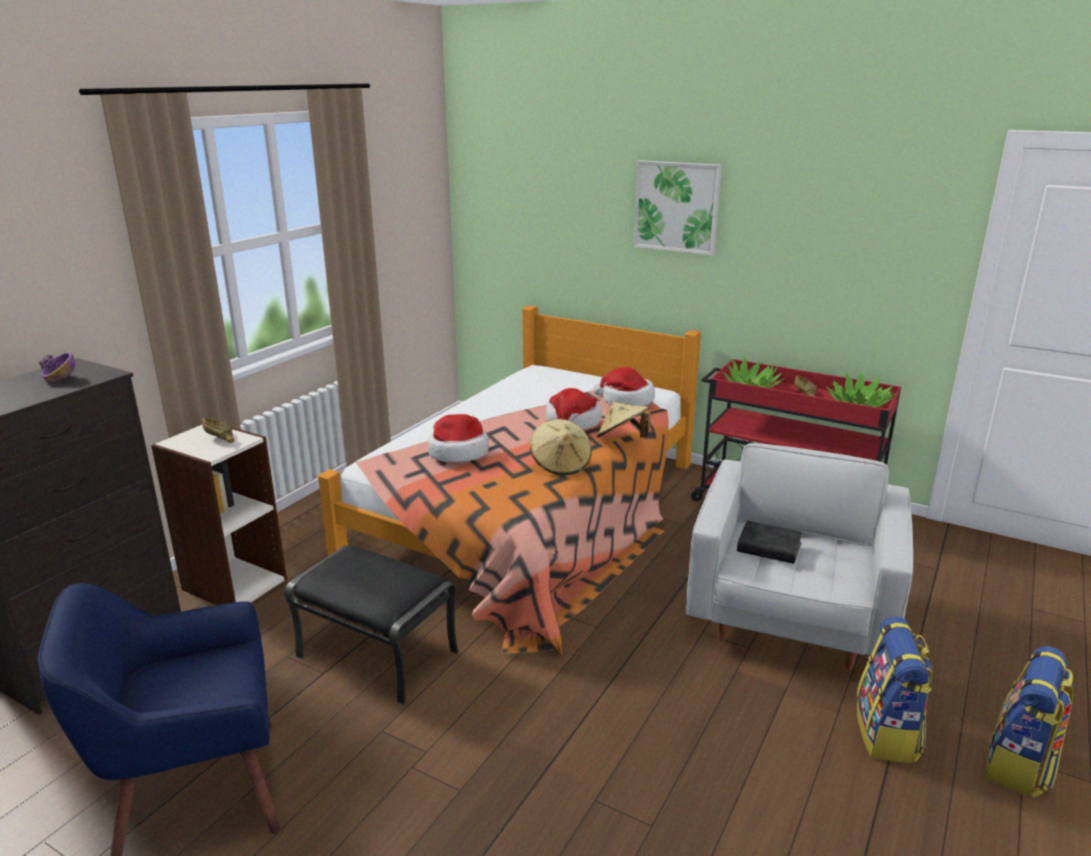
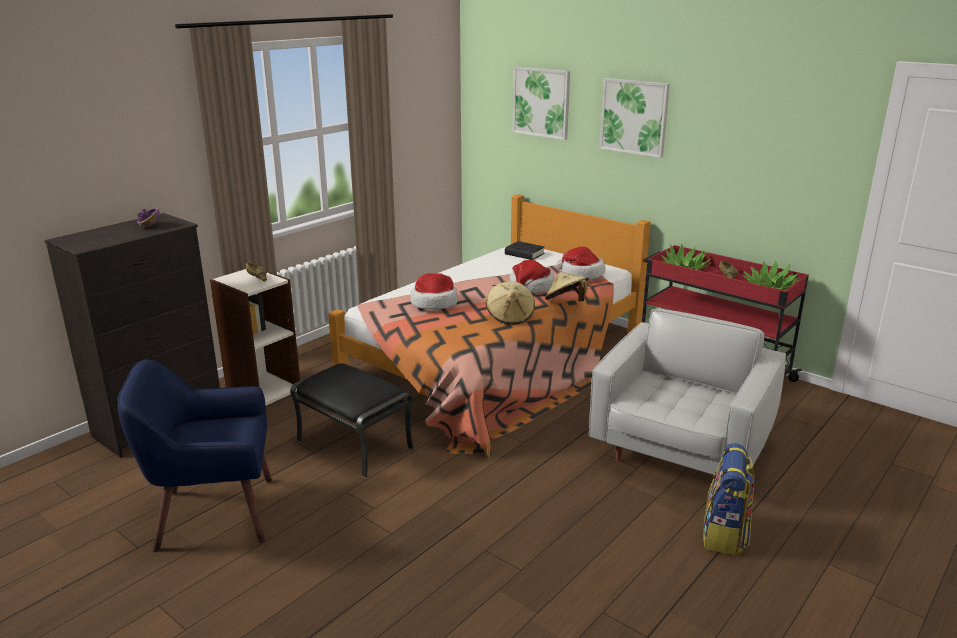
camera: 10 degrees right, 0 degrees up
black book [737,520,803,564] -> black book moved to [505,241,545,260]
backpack [986,646,1074,798] -> none
none -> picture [513,67,570,140]

